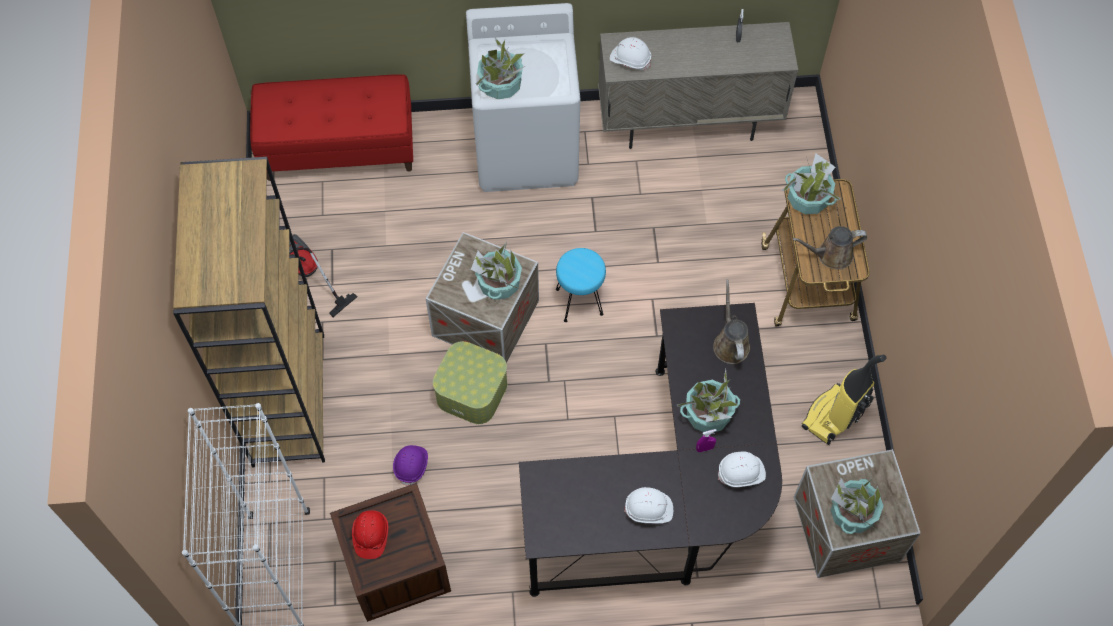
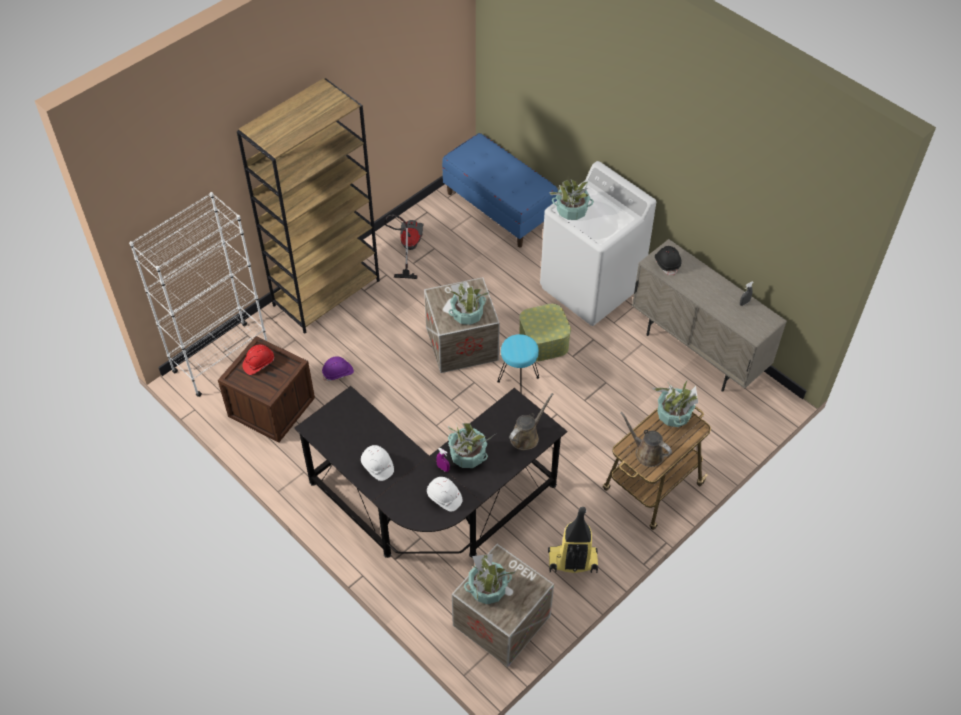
camera: 50 degrees right, 10 degrees down
red bench [250,74,413,181] -> blue bench [442,133,558,247]
storage box [433,341,507,424] -> storage box moved to [519,304,571,362]
white hard hat [610,37,651,71] -> black hard hat [655,246,682,276]

